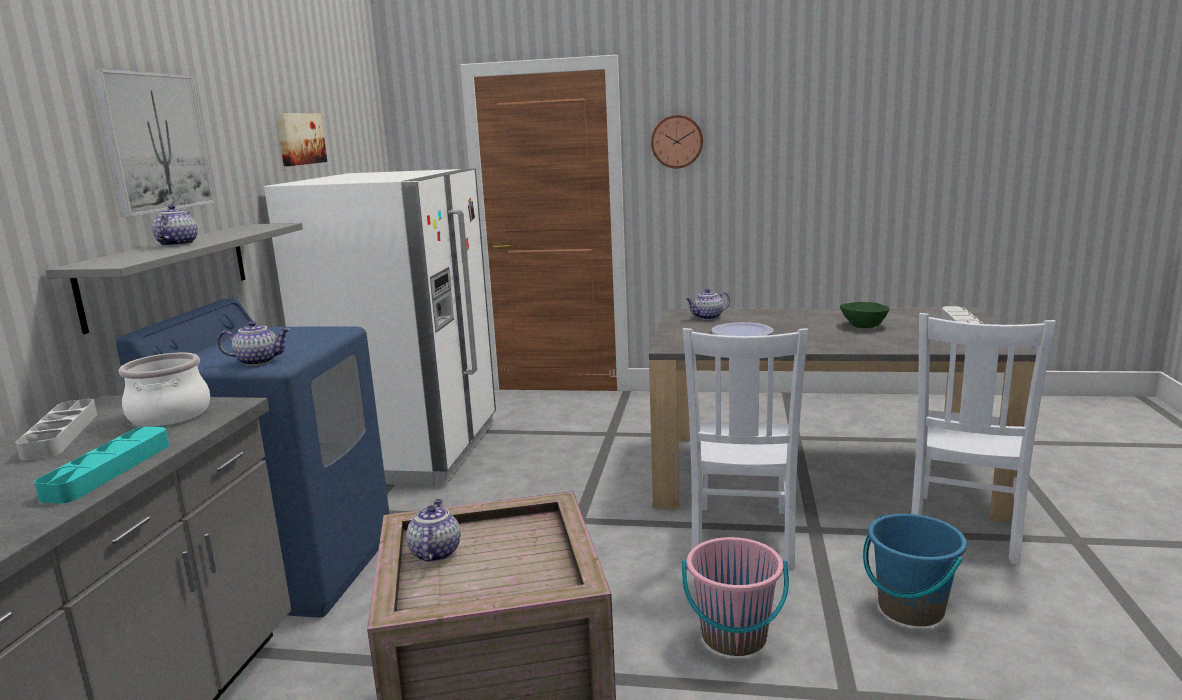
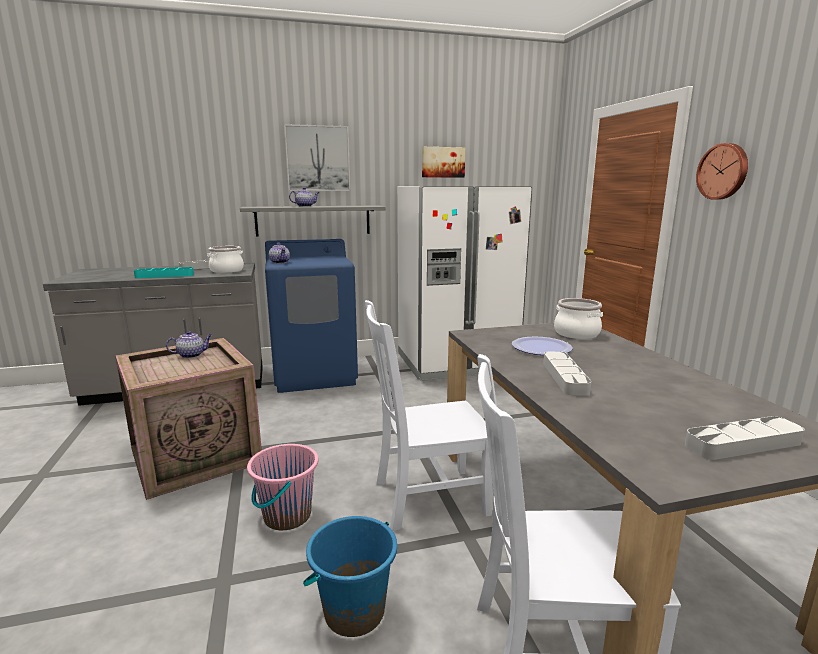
camera: 65 degrees right, 0 degrees up
teapot [686,289,730,320] -> cooking pot [554,298,603,339]
green bowl [840,302,890,328] -> none
none -> grey tray [543,352,591,396]

